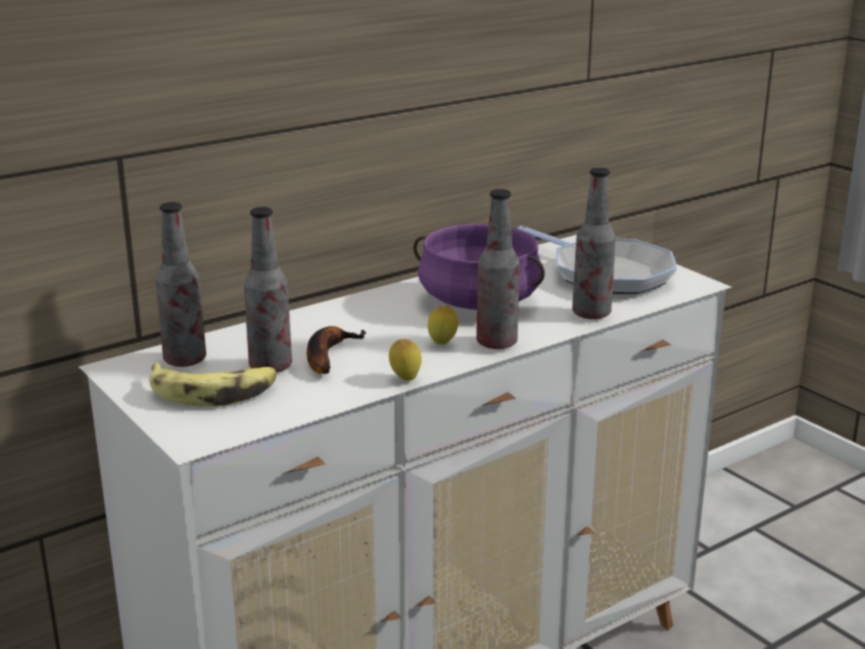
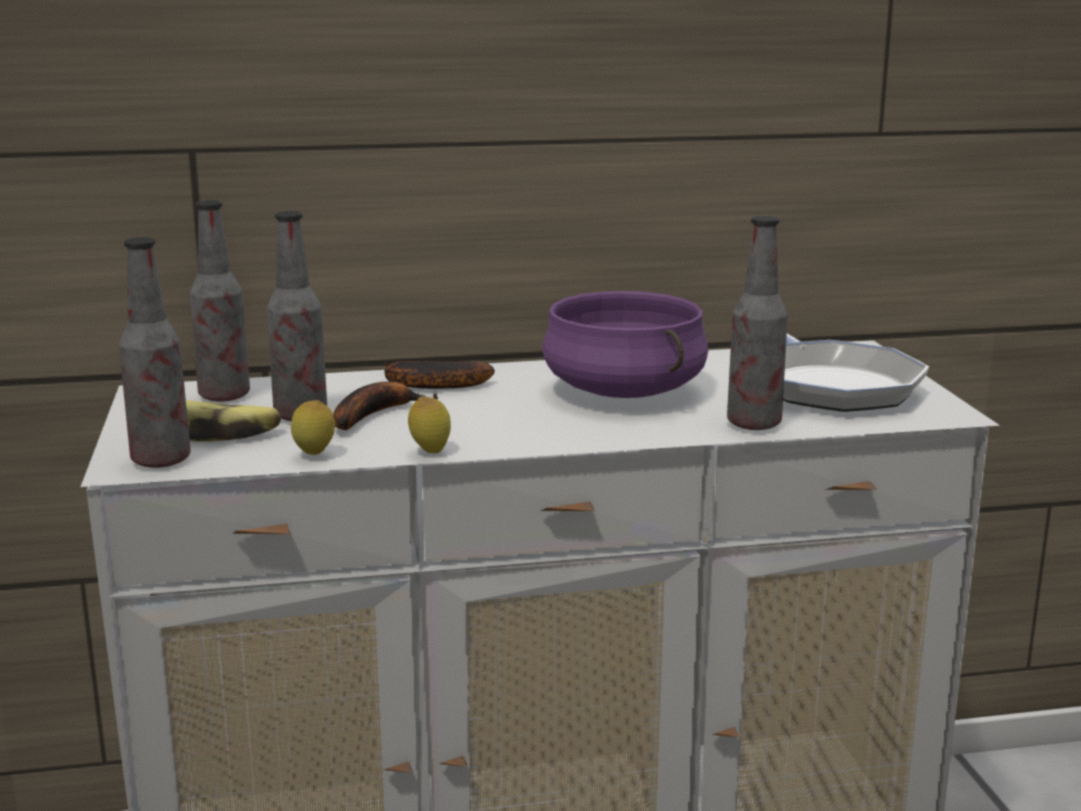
camera: 25 degrees right, 5 degrees down
lemon [428,305,458,344] -> lemon moved to [291,400,335,455]
bottle [476,189,520,349] -> bottle moved to [119,237,191,468]
none -> banana [385,361,495,389]

